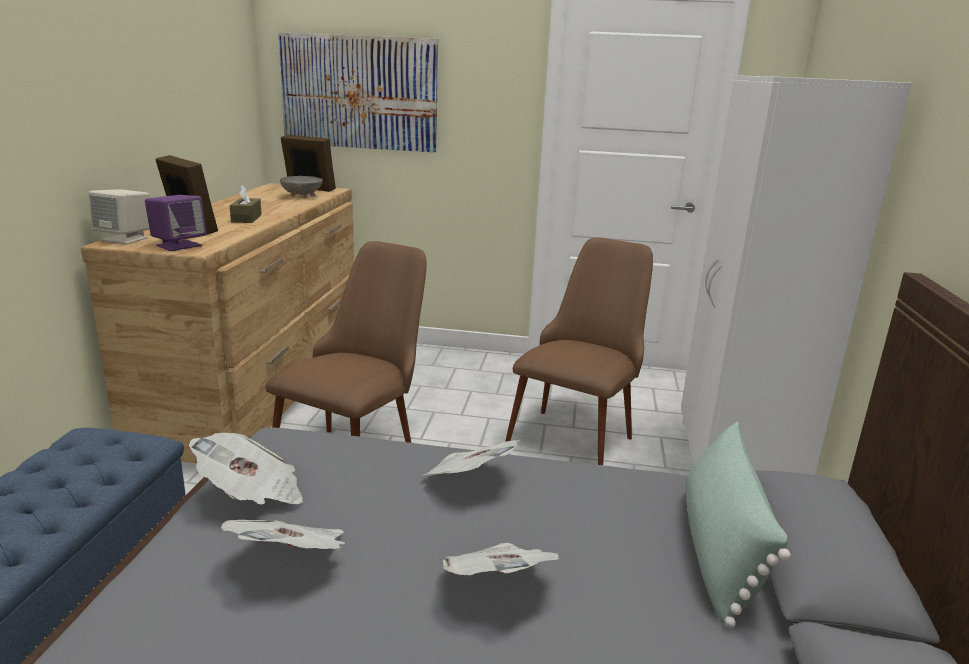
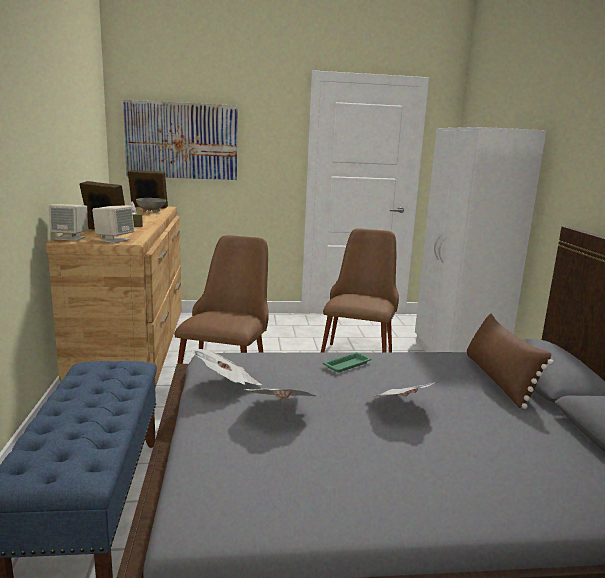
camera: 15 degrees left, 5 degrees down
purple speaker [145,195,207,251] -> beige speaker [92,205,134,243]
newspaper [423,439,523,476] -> green tray [323,352,372,373]
green pillow [685,422,791,628] -> brown pillow [467,314,554,409]

